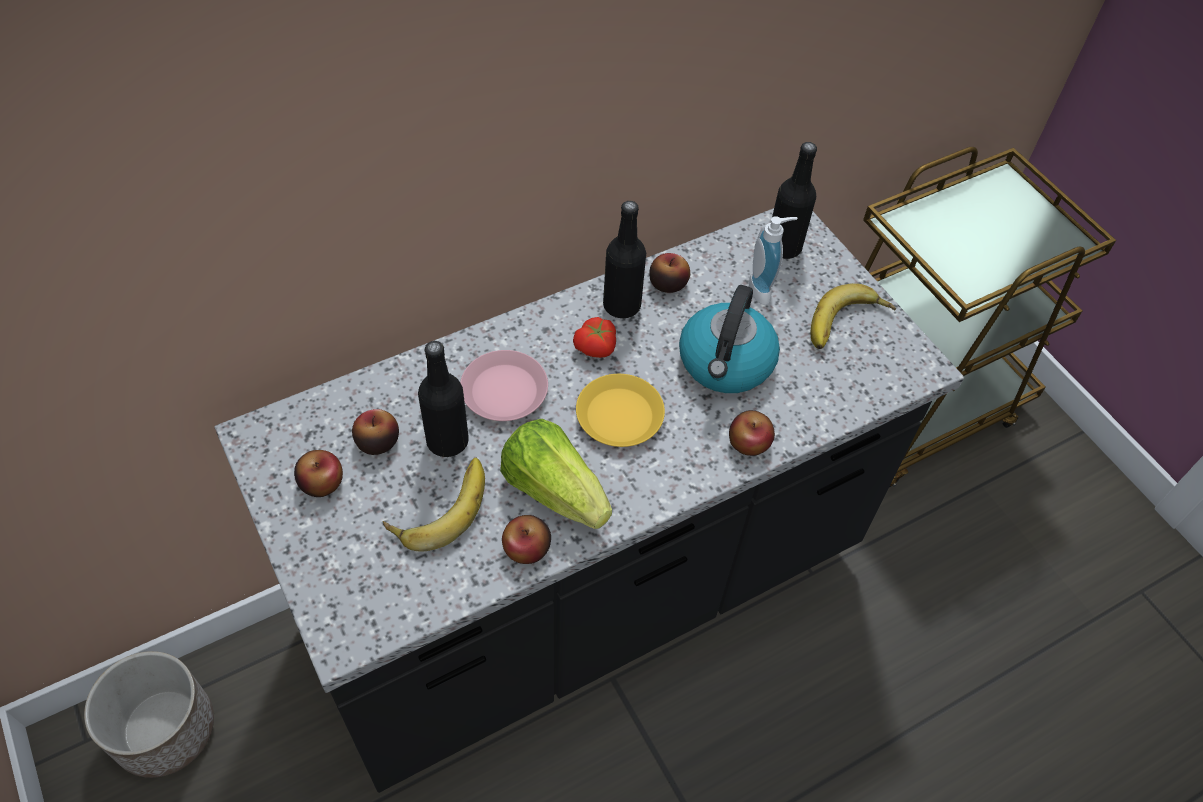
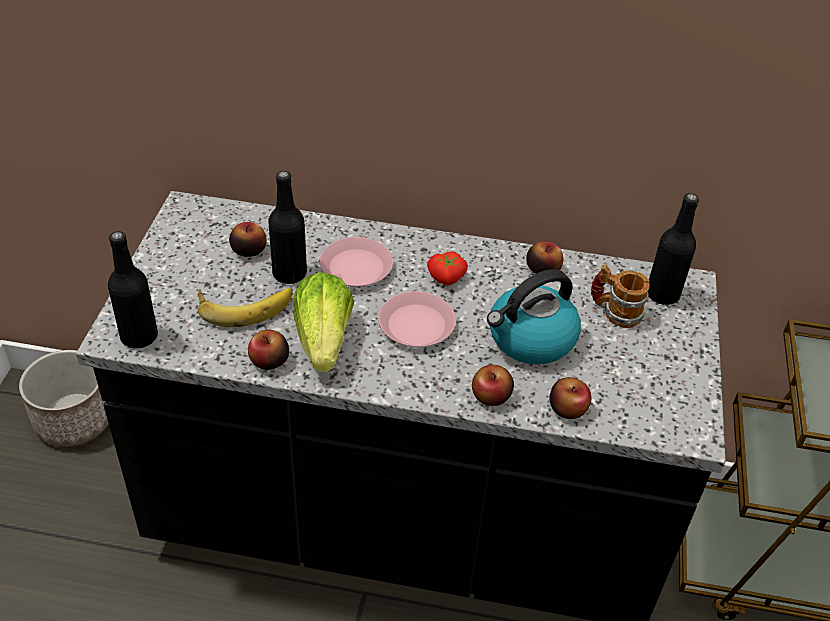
camera: 40 degrees right, 10 degrees down
apple [294,450,343,497] -> apple moved to [549,377,591,419]
yellow plate [576,374,665,447] -> pink plate [378,292,456,347]
black bottle [603,201,646,318] -> black bottle moved to [108,231,158,349]
soap dispenser [749,216,798,305] -> mug [591,265,650,328]
banana [810,283,896,349] -> none

